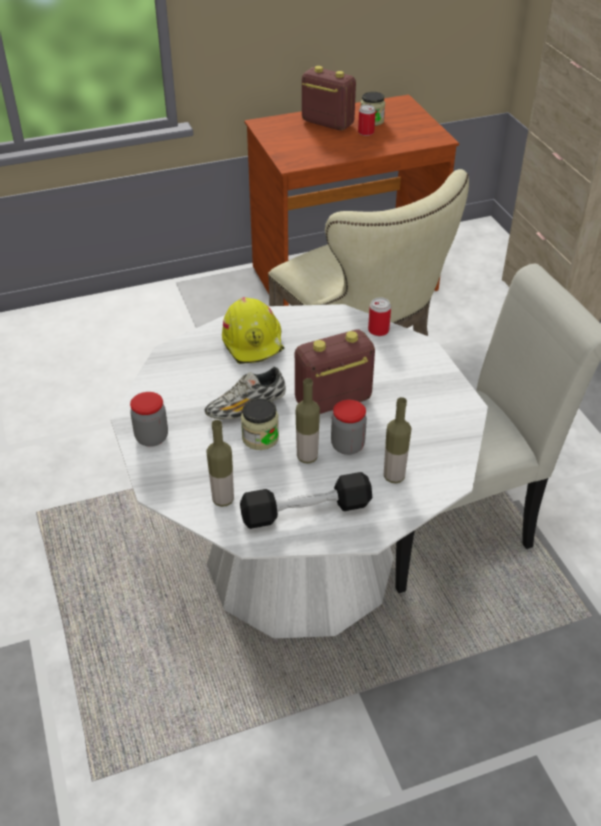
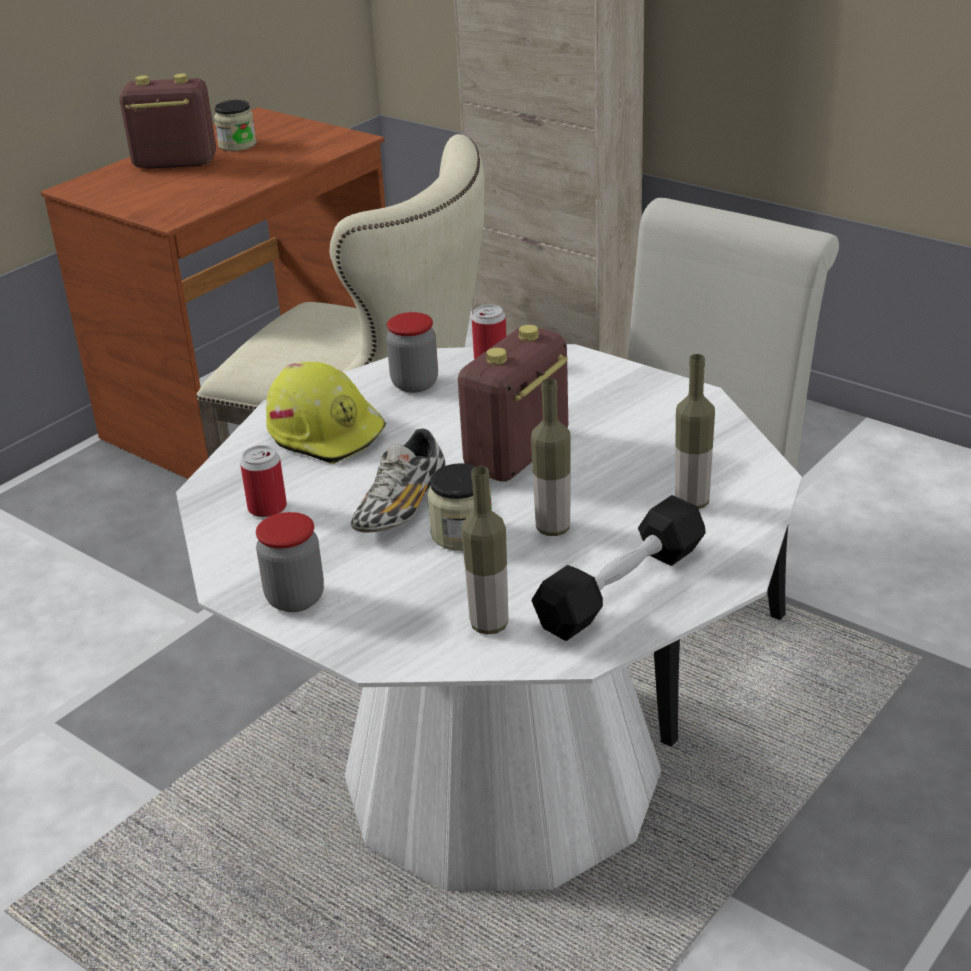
camera: 30 degrees left, 10 degrees down
jar [331,400,367,455] -> jar moved to [386,312,438,393]
can [358,105,375,136] -> can moved to [240,445,287,517]

